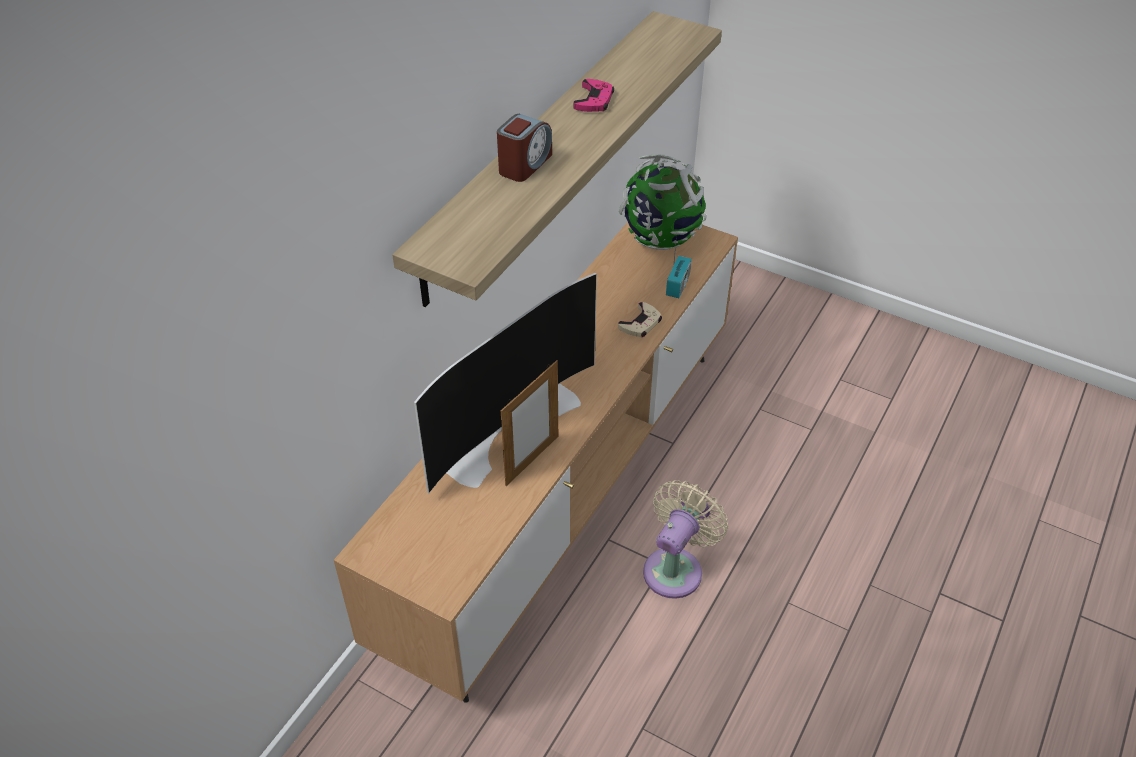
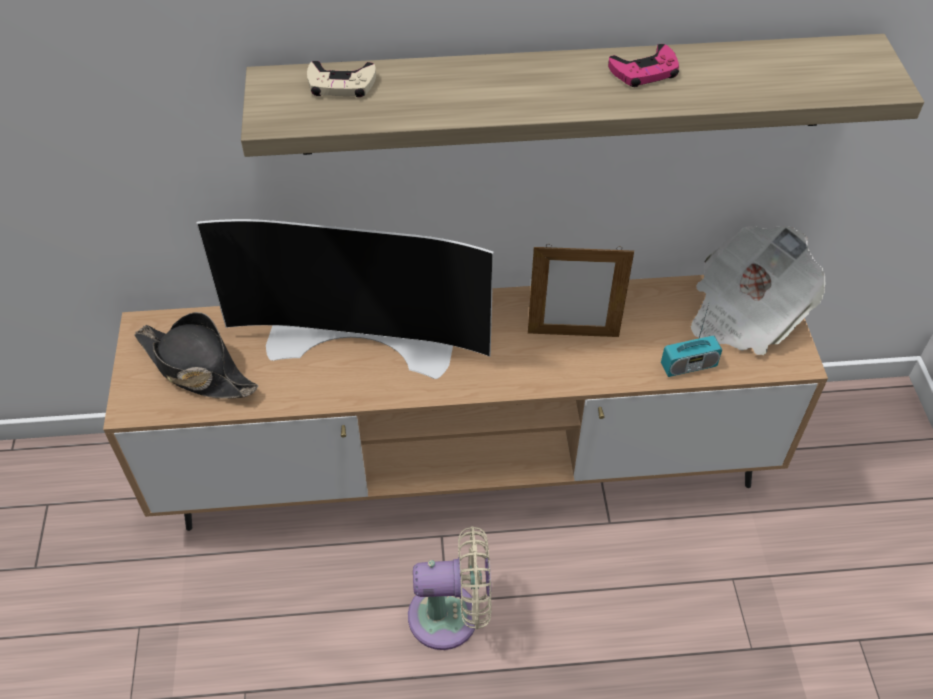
camera: 55 degrees right, 5 degrees up
alarm clock [497,114,552,182] -> none
picture frame [501,360,558,486] -> picture frame moved to [528,244,634,337]
beige game controller [618,302,662,337] -> beige game controller moved to [307,61,376,97]
globe [619,154,707,250] -> newspaper [691,226,826,355]
none -> black hat [134,312,258,399]

